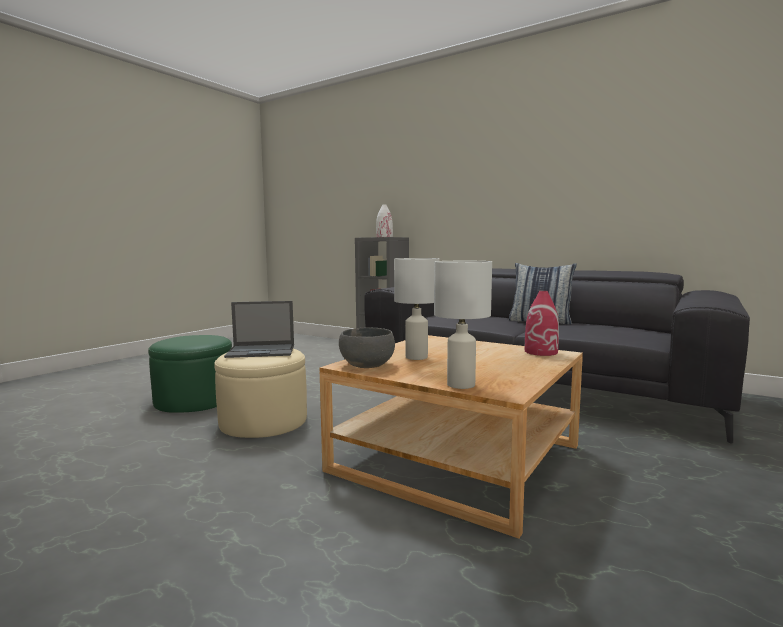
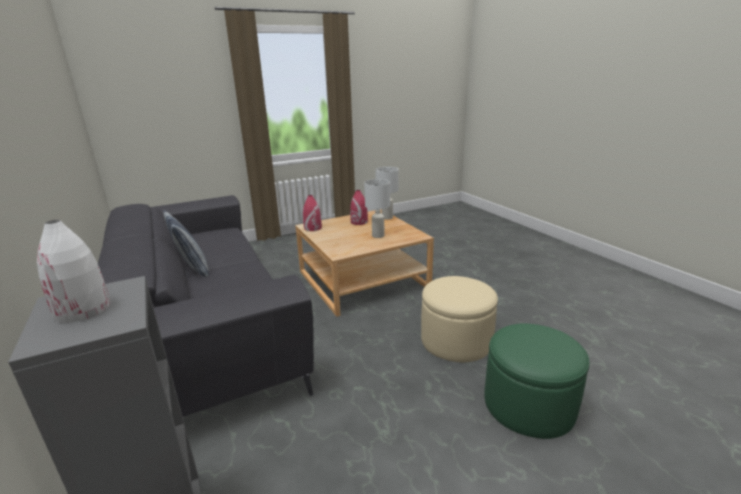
camera: 150 degrees left, 15 degrees up
laptop [224,301,294,358] -> none
grey bowl [339,327,395,368] -> none
none -> red vase [350,190,368,225]

